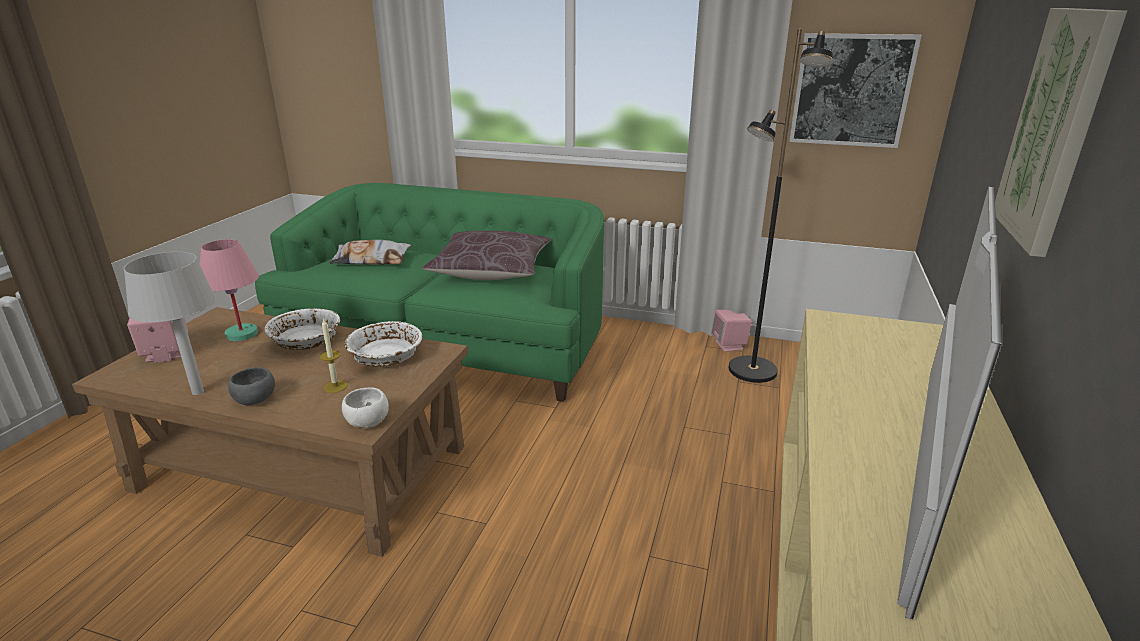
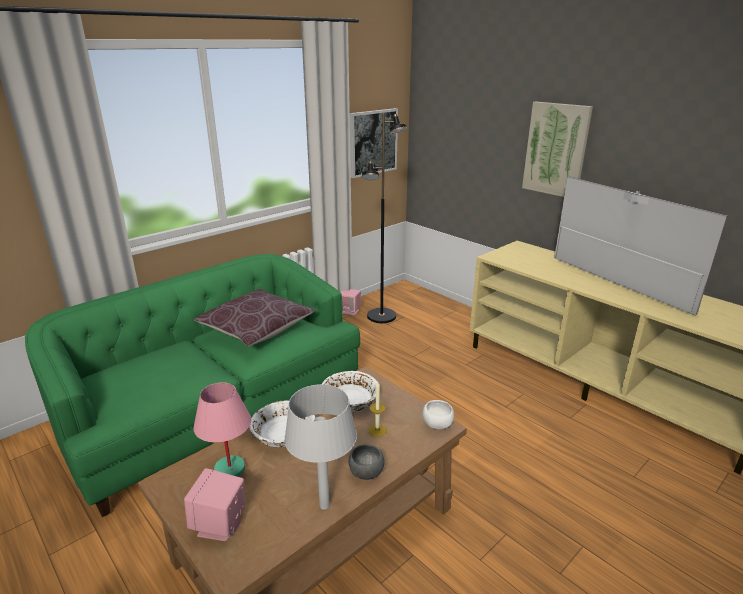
camera: 60 degrees left, 0 degrees up
pillow [329,240,411,265] -> none

